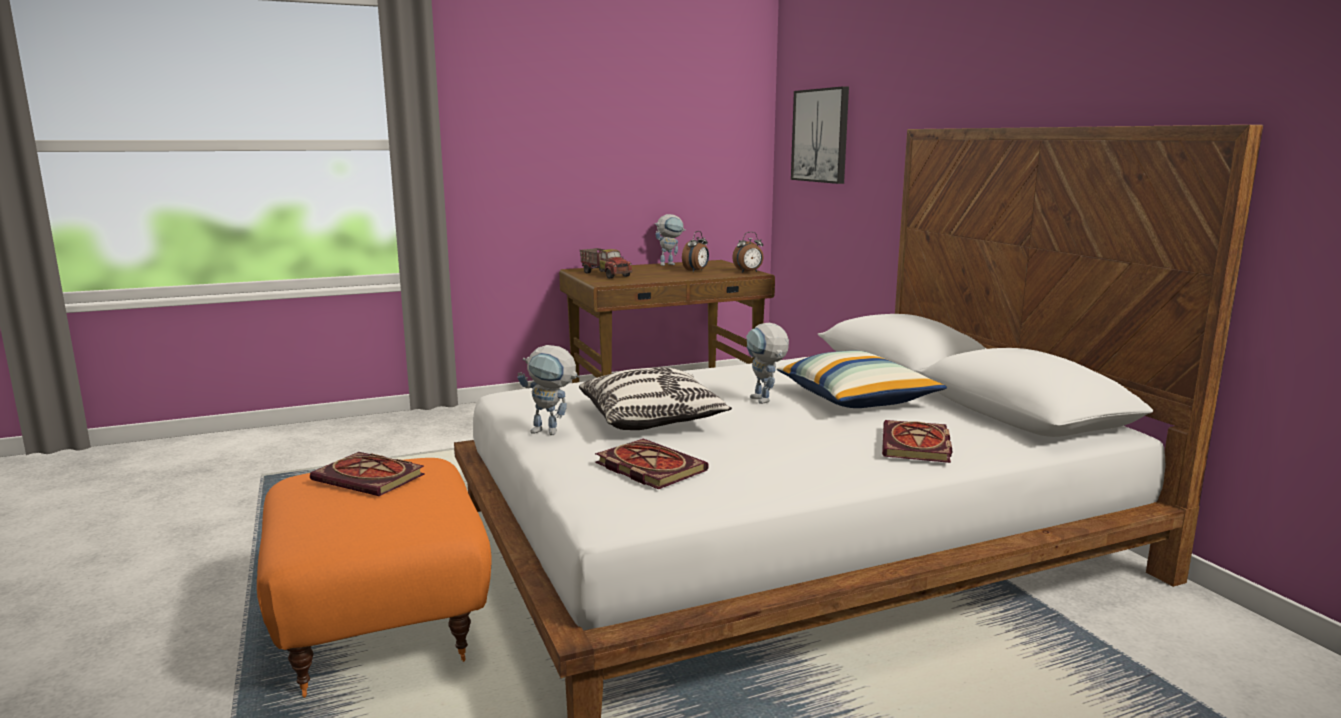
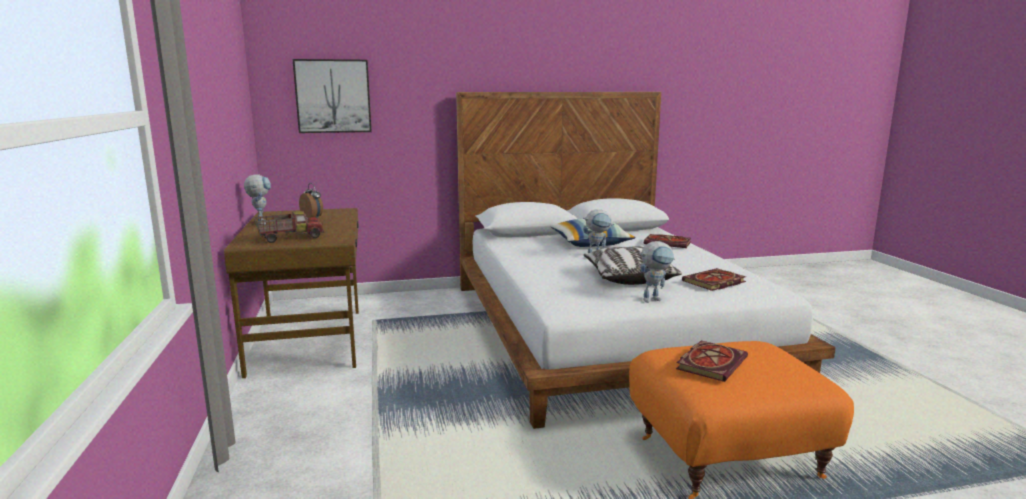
camera: 80 degrees left, 0 degrees up
toy robot [517,345,580,435] -> toy robot turned 45 degrees clockwise [639,241,675,303]
alarm clock [732,232,764,273] -> none

